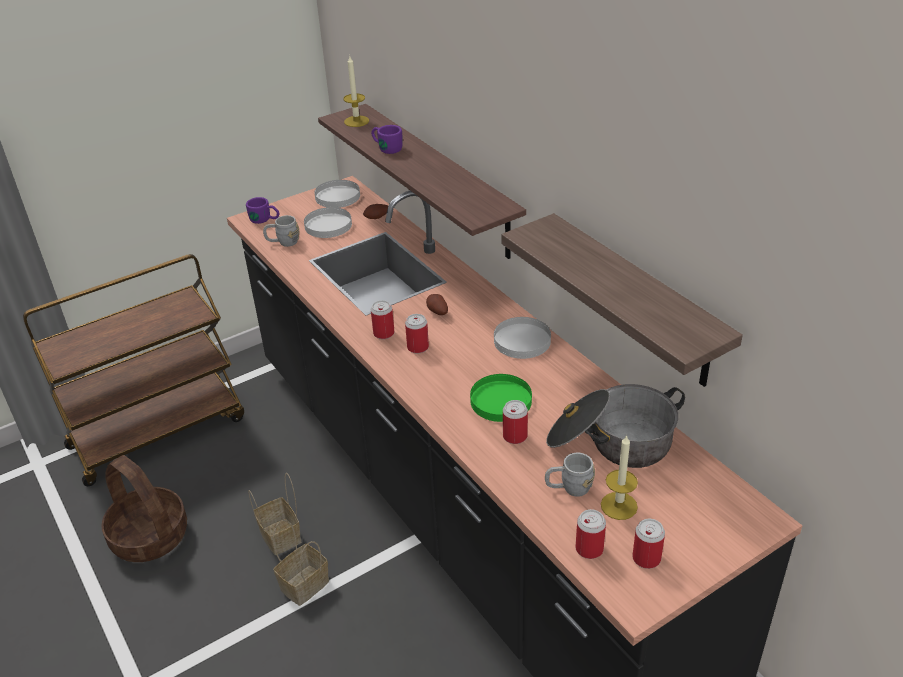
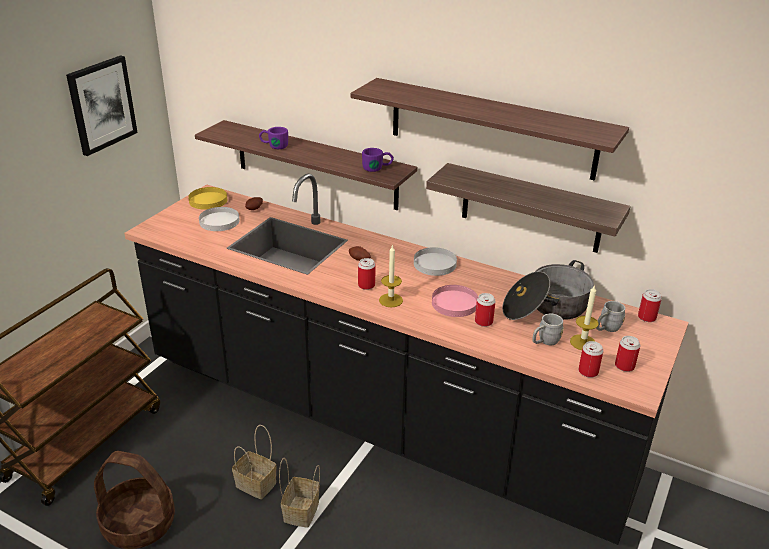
camera: 30 degrees left, 5 degrees down
purple mug [246,197,279,224] -> purple mug moved to [362,148,394,172]
grey mug [263,215,300,247] -> grey mug moved to [596,301,625,332]
white plate [314,180,360,208] -> yellow plate [188,187,227,210]
candle [343,56,369,127] -> candle moved to [379,244,403,307]
can [371,300,394,339] -> can moved to [638,289,662,322]
green plate [470,374,532,422] -> pink plate [432,285,478,317]
none -> picture [66,55,138,156]
none -> shelf [351,78,629,181]

